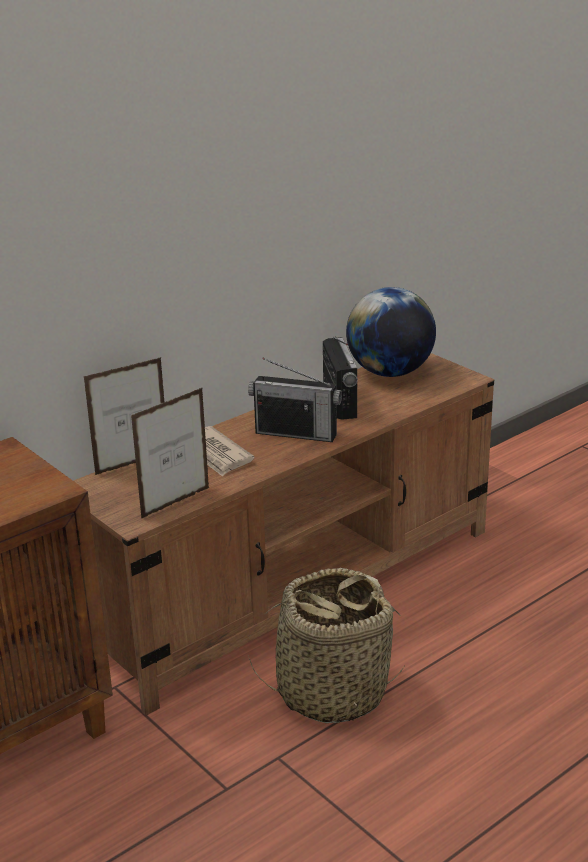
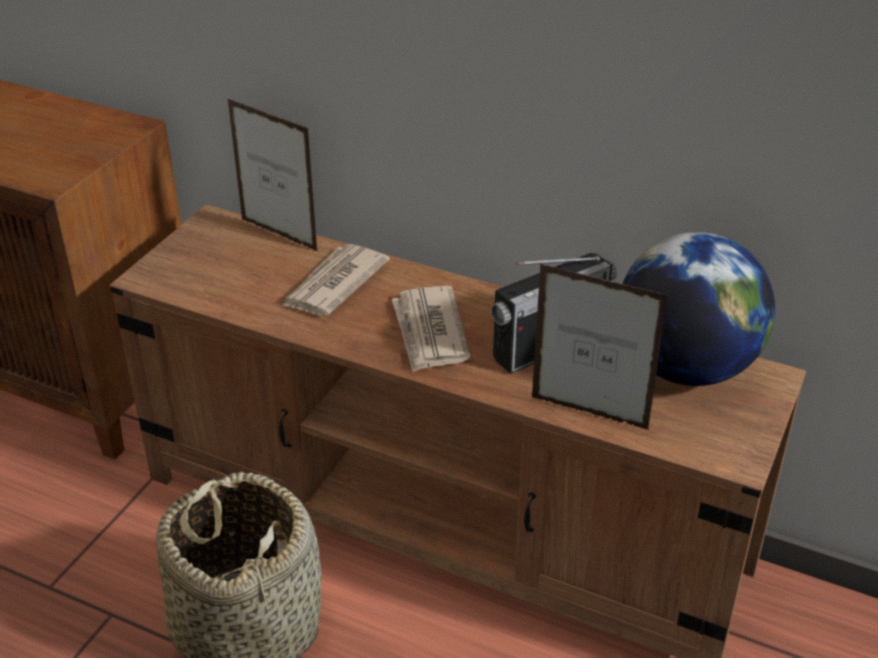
camera: 65 degrees right, 10 degrees up
picture frame [131,387,209,519] -> picture frame moved to [532,264,669,430]
radio [248,358,342,442] -> newspaper [392,286,470,372]

